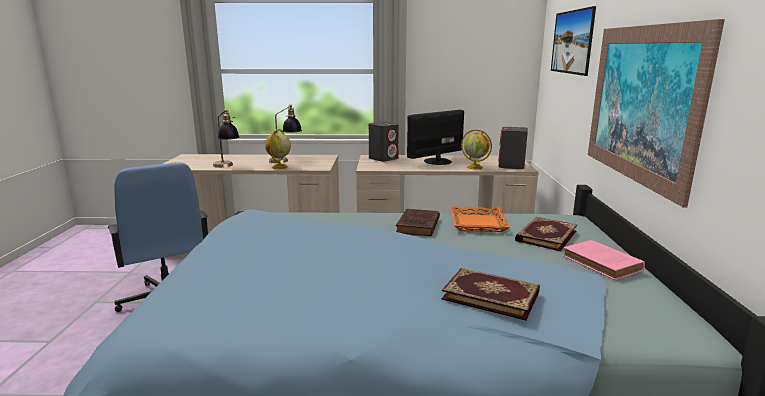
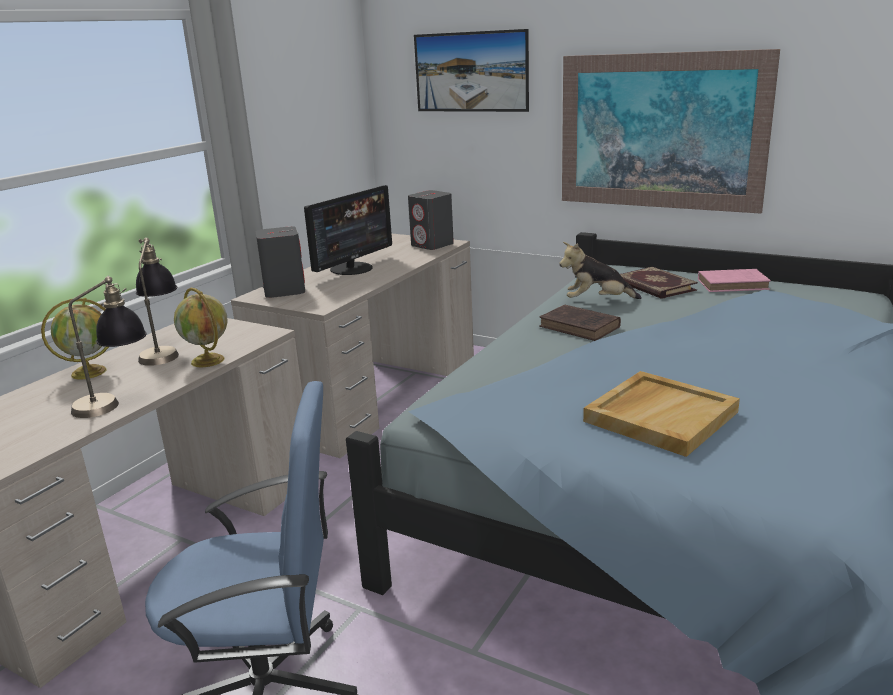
camera: 60 degrees left, 5 degrees up
monitor [407,110,464,165] -> monitor turned 135 degrees counterclockwise [304,185,392,275]
book [441,268,540,321] -> none
orange tray [451,206,510,232] -> plush toy [559,242,642,299]
globe [461,129,492,169] -> globe moved to [41,298,109,380]
none -> beige tray [583,371,740,457]

